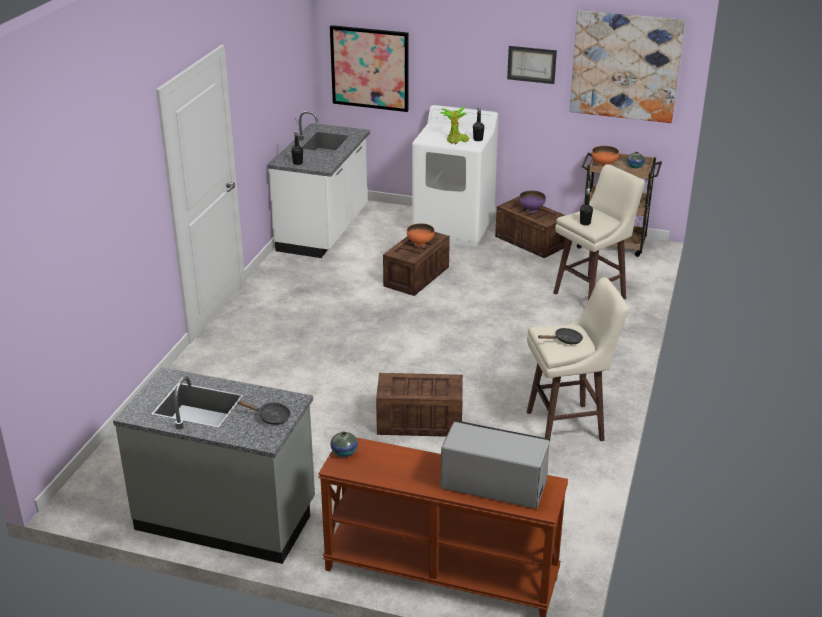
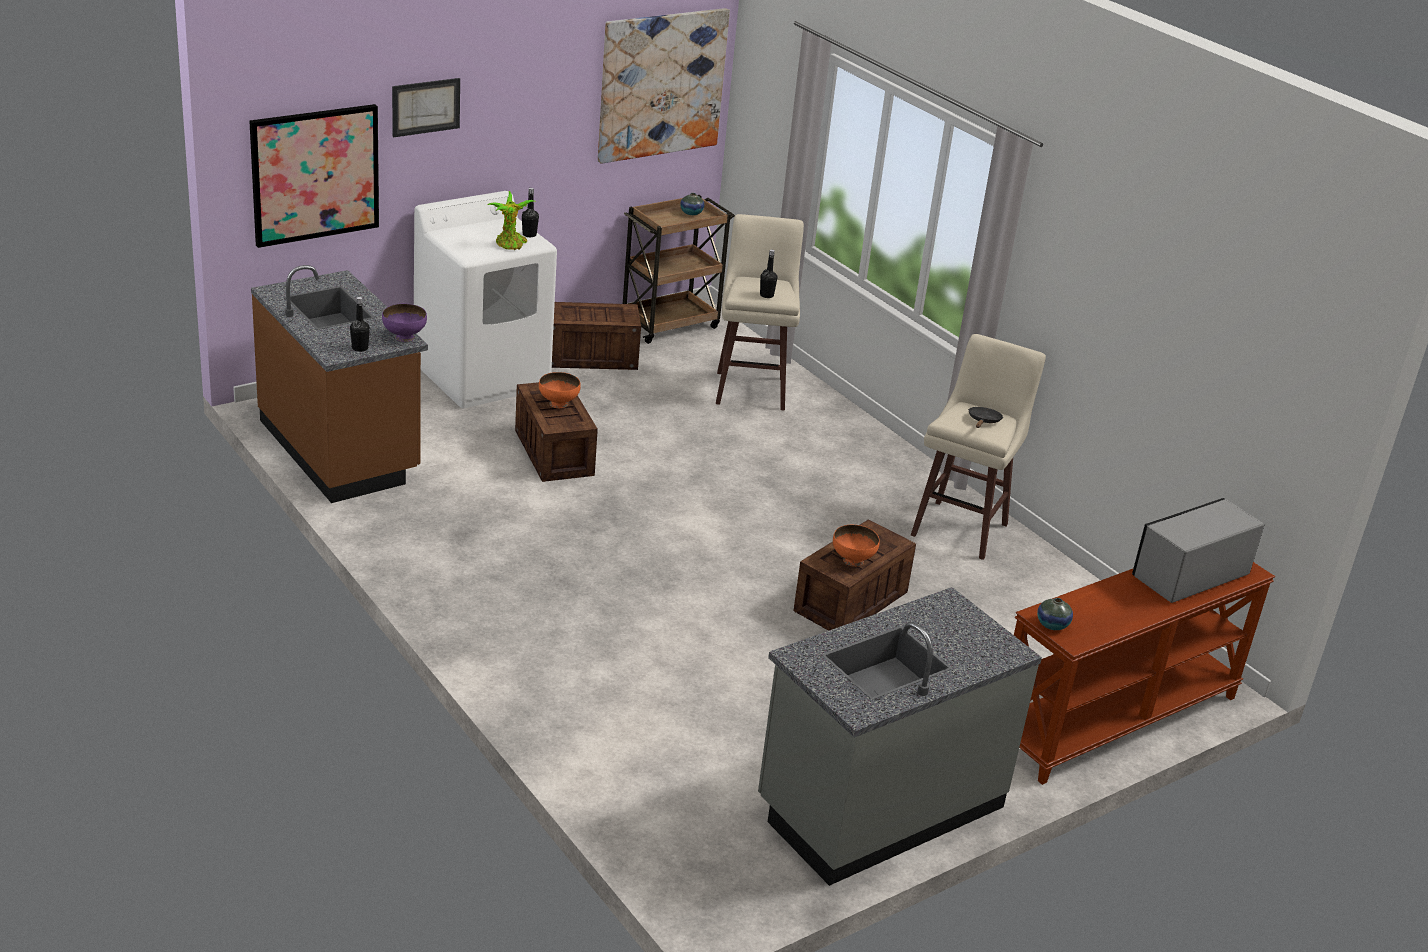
camera: 55 degrees left, 0 degrees up
black frying pan [237,401,290,425] -> none
white counter [268,111,370,258] -> brown counter [251,265,428,503]
picture [507,46,557,84] -> picture moved to [392,78,460,137]
purple bowl [519,191,546,213] -> purple bowl moved to [382,304,427,342]
orange bowl [592,146,619,167] -> orange bowl moved to [833,525,880,567]

